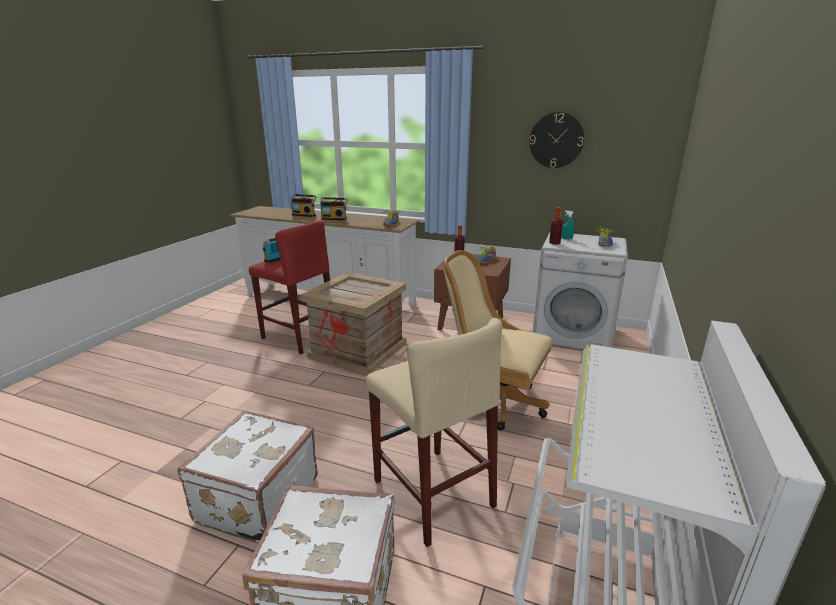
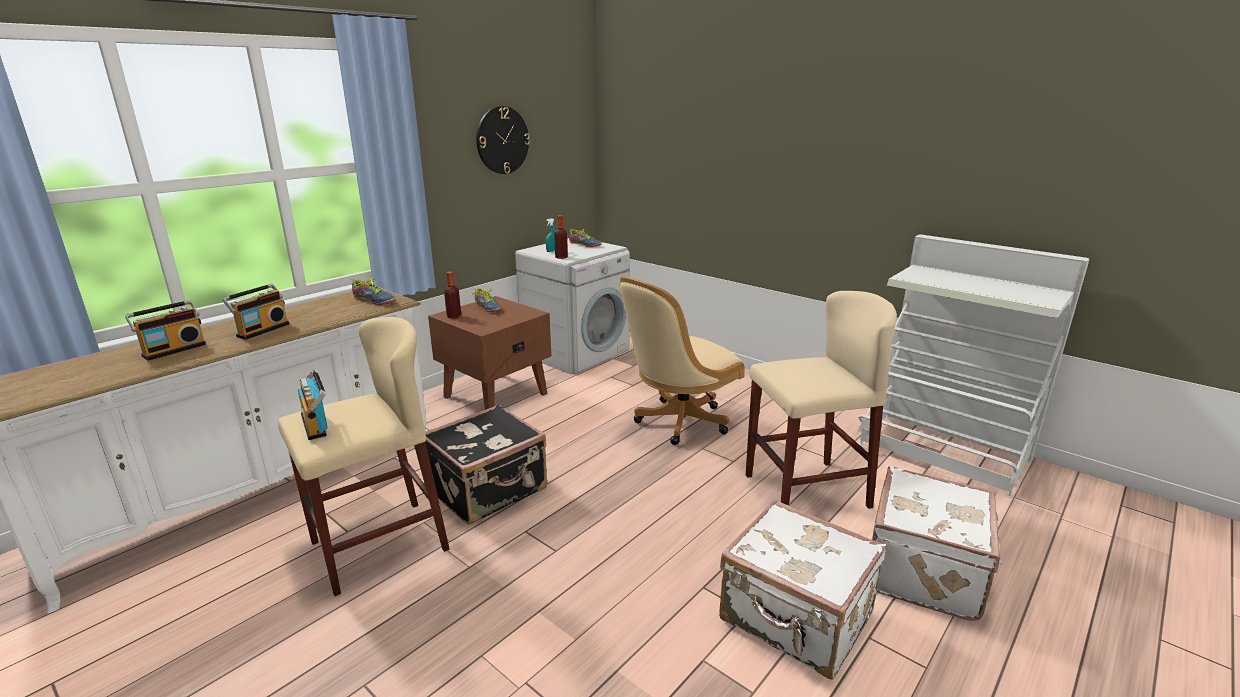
camera: 70 degrees left, 0 degrees up
red stool [249,220,330,354] -> beige stool [278,317,449,596]
crate [301,272,407,376] -> black suitcase [425,404,547,525]

